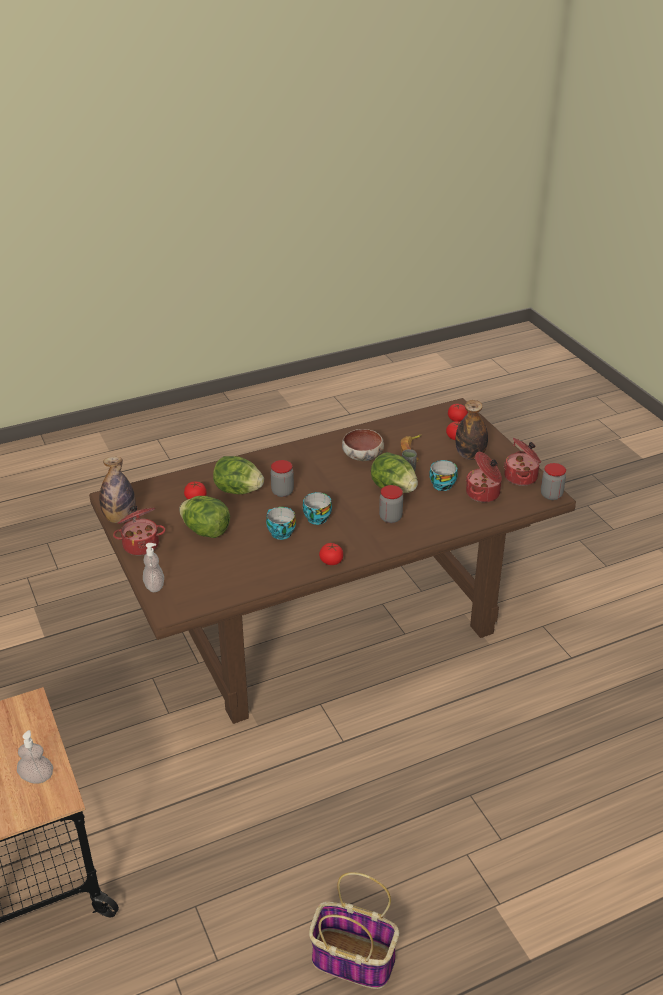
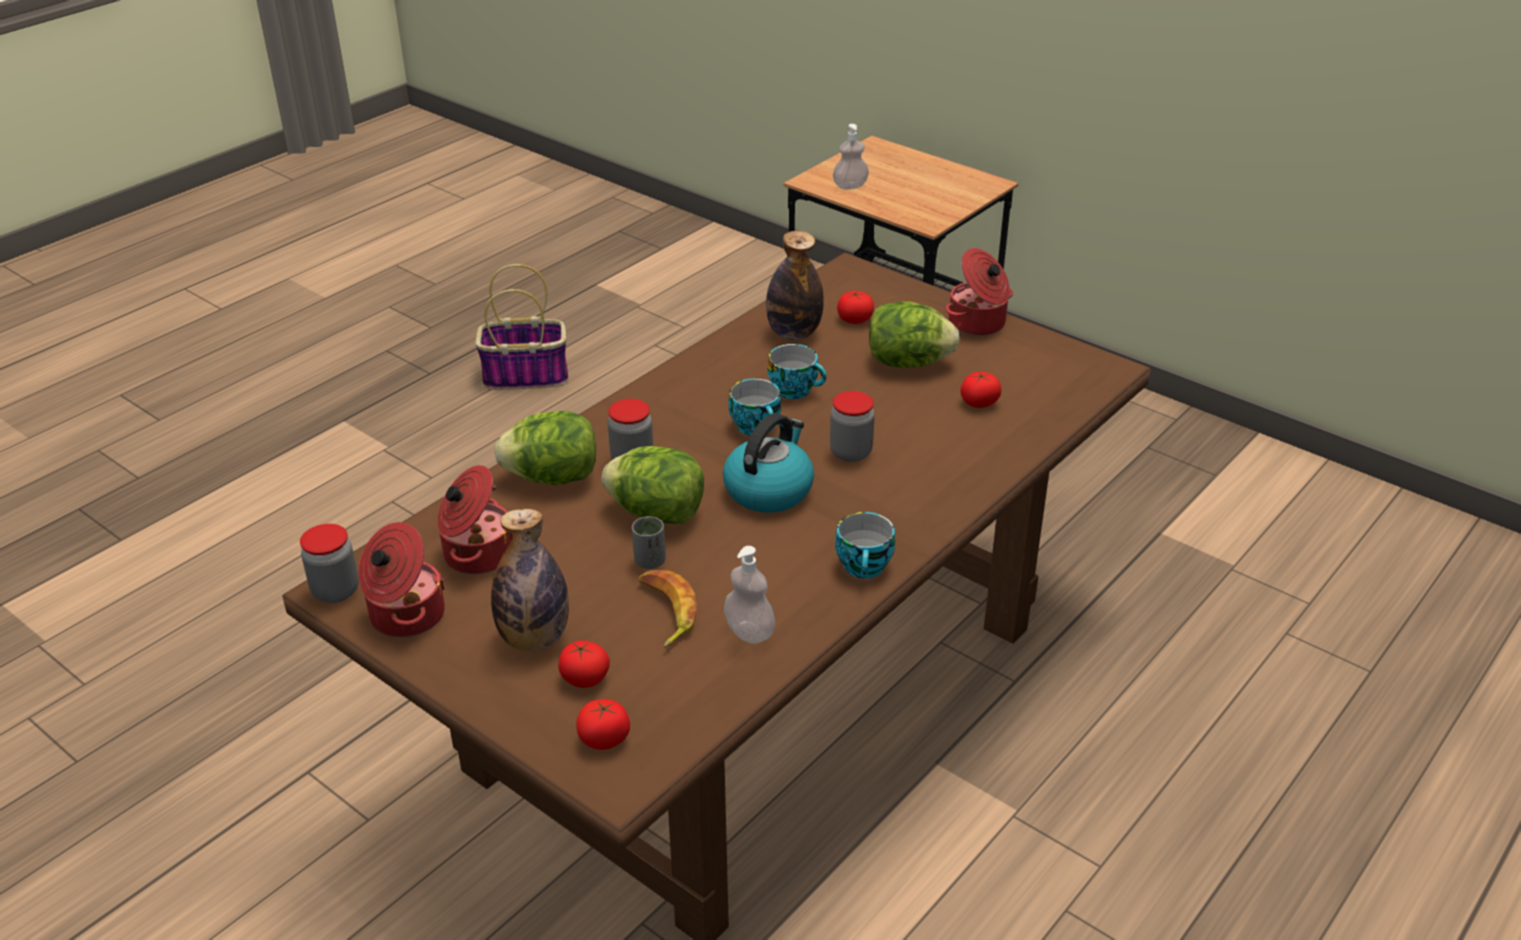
camera: 155 degrees right, 0 degrees up
bottle [100,457,135,523] -> bottle moved to [766,231,824,340]
soap dispenser [143,543,164,592] -> soap dispenser moved to [724,546,775,644]
lettuce [213,456,264,494] -> lettuce moved to [495,411,596,485]
tomato [319,543,343,565] -> tomato moved to [837,290,874,324]
bowl [342,429,384,461] -> none
cup [429,460,458,491] -> cup moved to [835,512,895,578]
none -> kettle [723,413,814,513]

